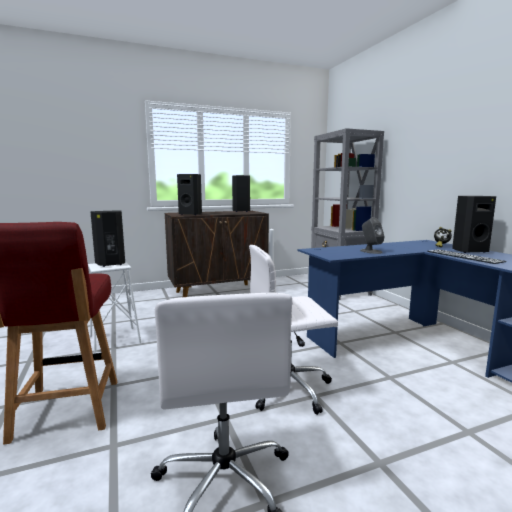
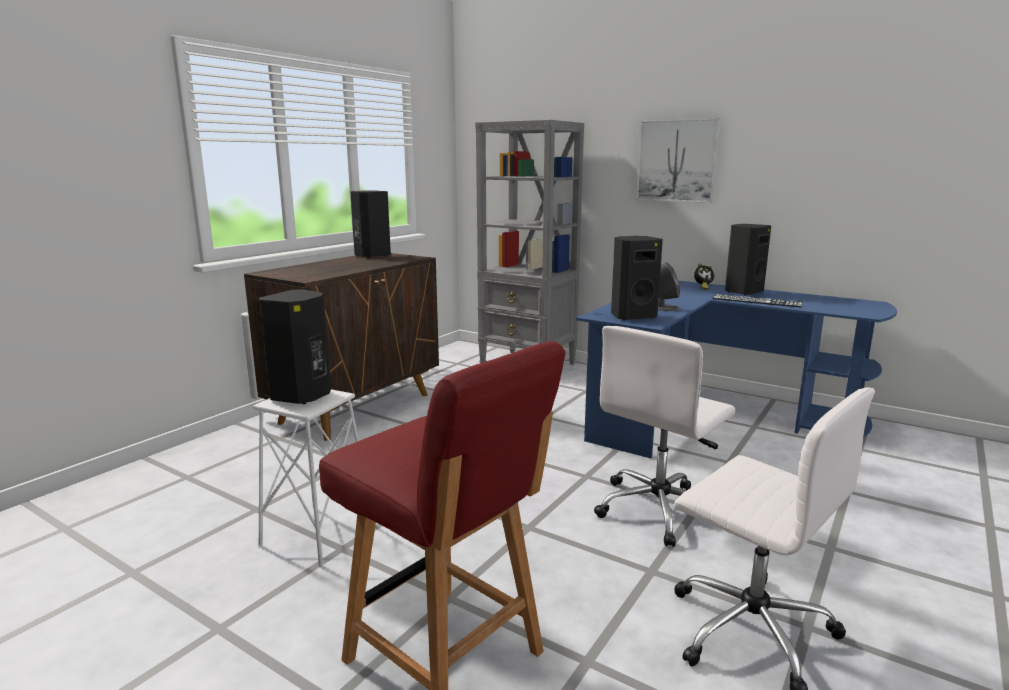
camera: 35 degrees left, 5 degrees up
black speaker [177,174,202,215] -> black speaker moved to [611,236,663,321]
none -> picture [636,118,721,203]

